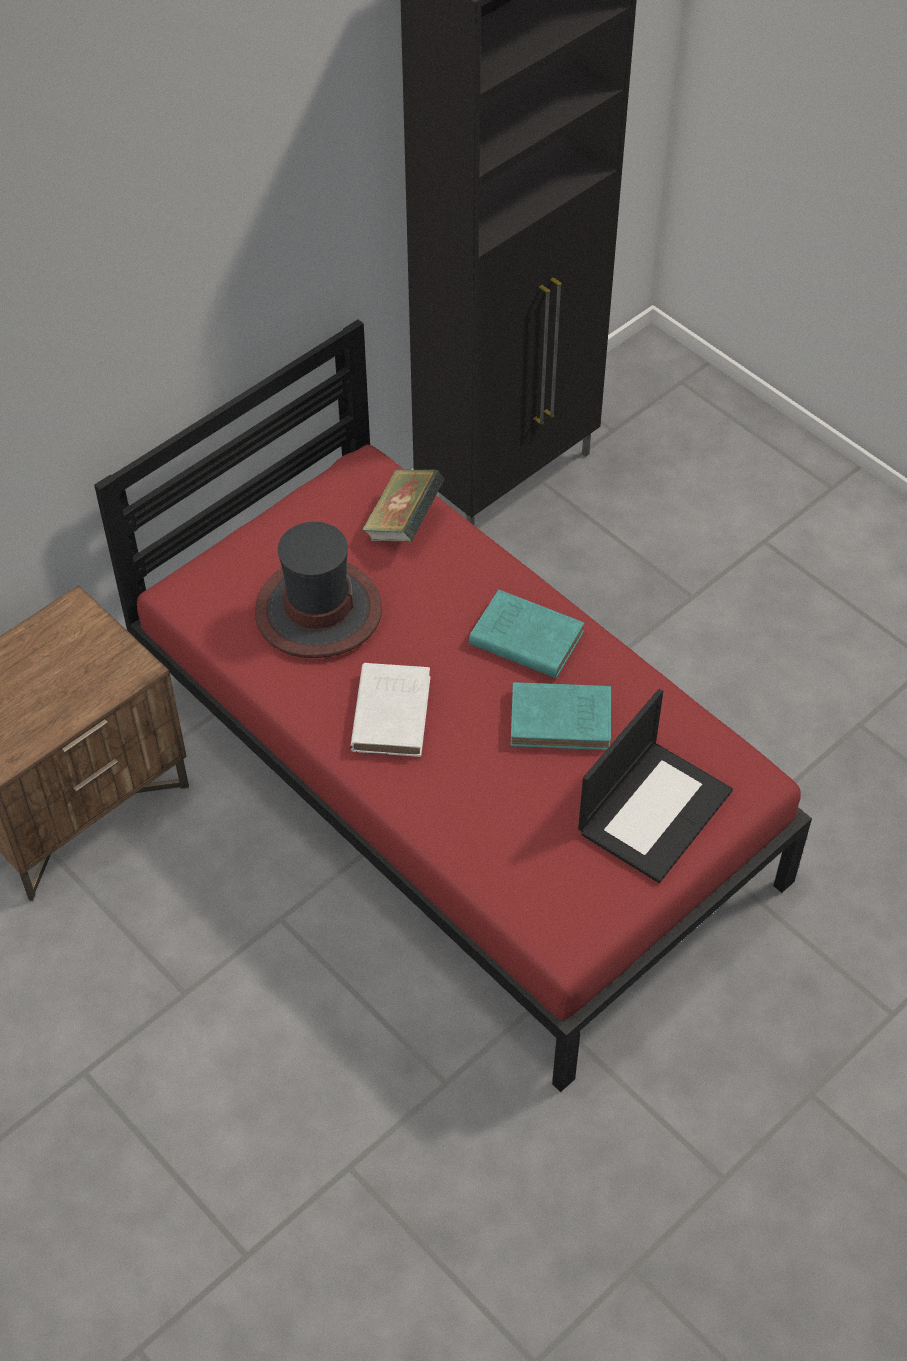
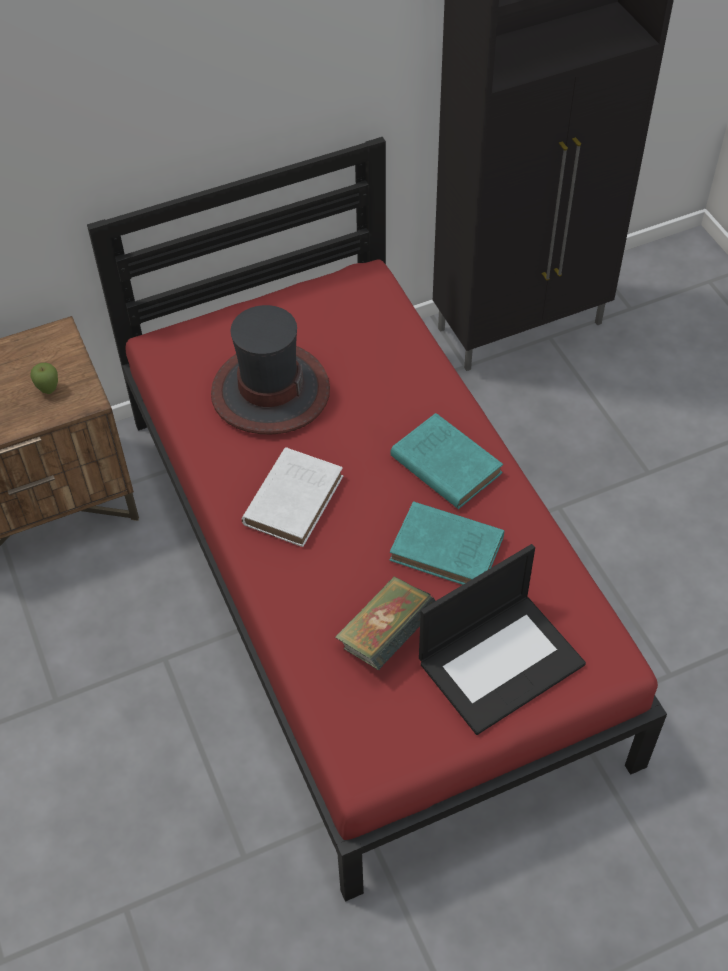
camera: 20 degrees right, 0 degrees up
book [362,469,444,542] -> book moved to [335,576,436,670]
none -> apple [31,363,58,394]

